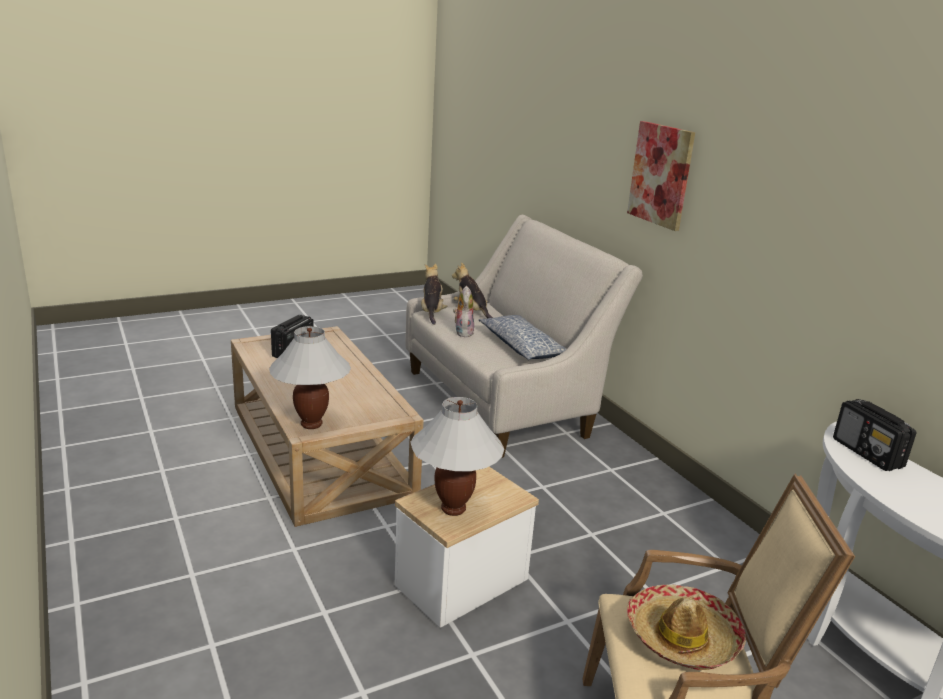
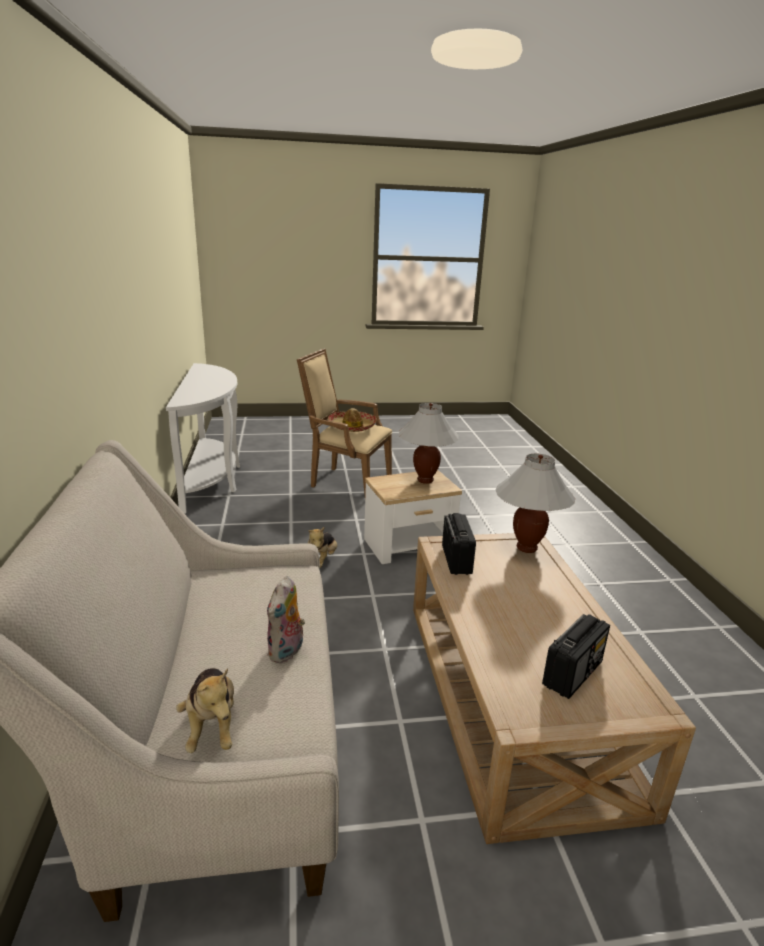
camera: 160 degrees left, 0 degrees up
plush toy [421,263,447,325] -> plush toy moved to [308,527,337,568]
pillow [479,315,567,360] -> none
picture [627,121,695,231] -> none
radio [833,399,917,471] -> radio moved to [442,513,476,575]

